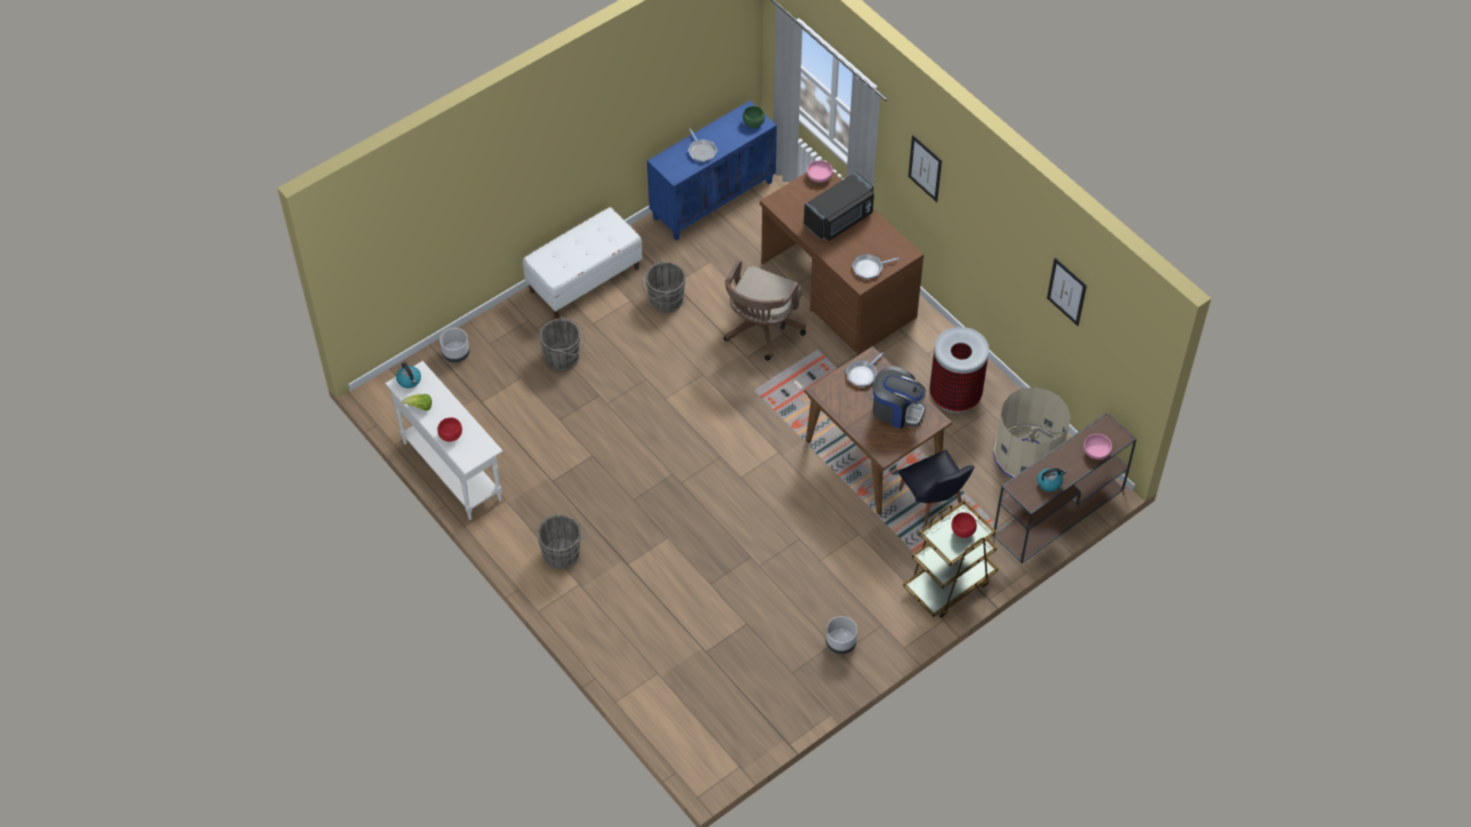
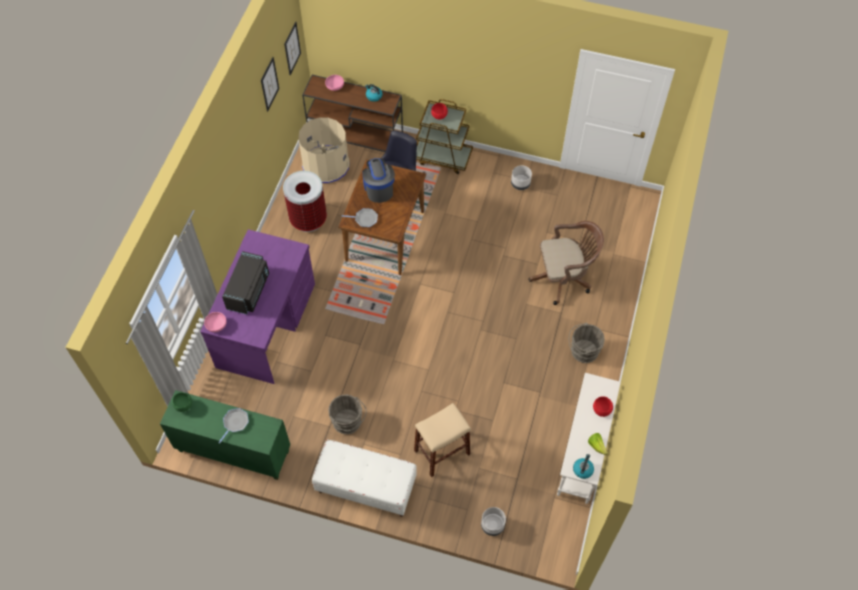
camera: 125 degrees left, 5 degrees up
grey bucket [539,317,585,371] -> beige stool [414,403,471,477]
blue cabinet [647,101,777,240] -> green cabinet [160,390,290,480]
brown office chair [724,260,806,361] -> brown office chair moved to [529,221,604,305]
brown desk [760,172,924,356] -> purple desk [200,229,315,384]
black microwave [804,172,874,241] -> black microwave turned 90 degrees clockwise [222,251,269,314]
frying pan [852,254,899,279] -> none
picture [908,135,942,202] -> picture moved to [284,21,301,75]

